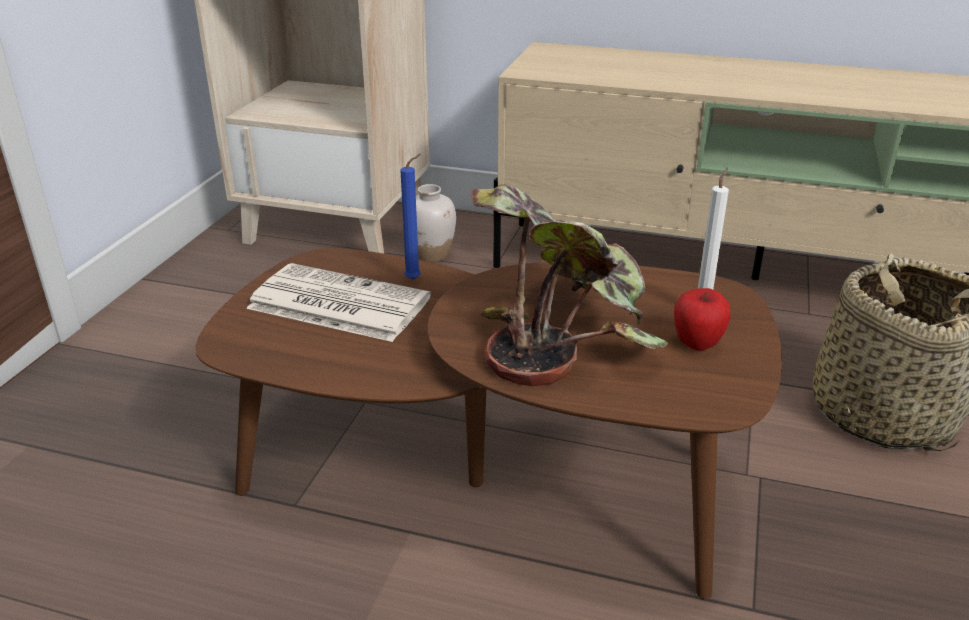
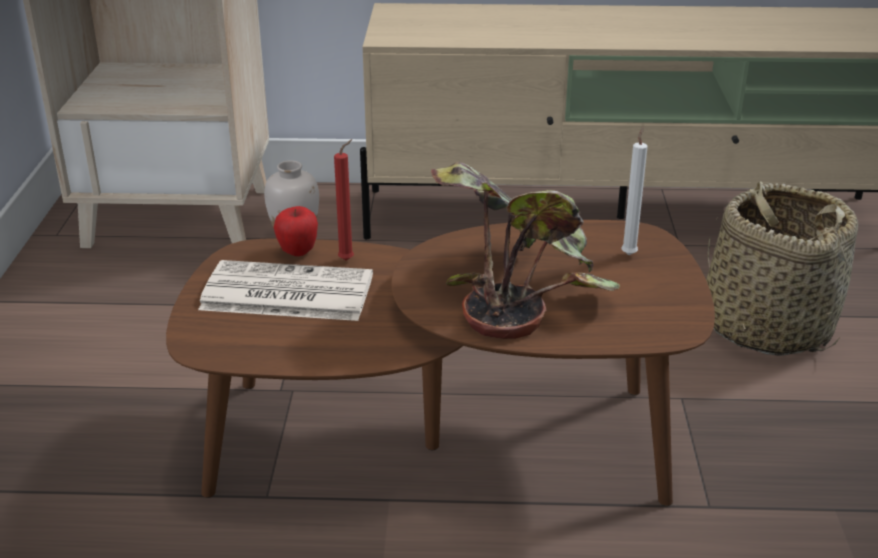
camera: 15 degrees left, 0 degrees up
blue candle [400,154,421,280] -> red candle [334,139,354,261]
apple [674,288,731,351] -> apple moved to [274,206,318,256]

